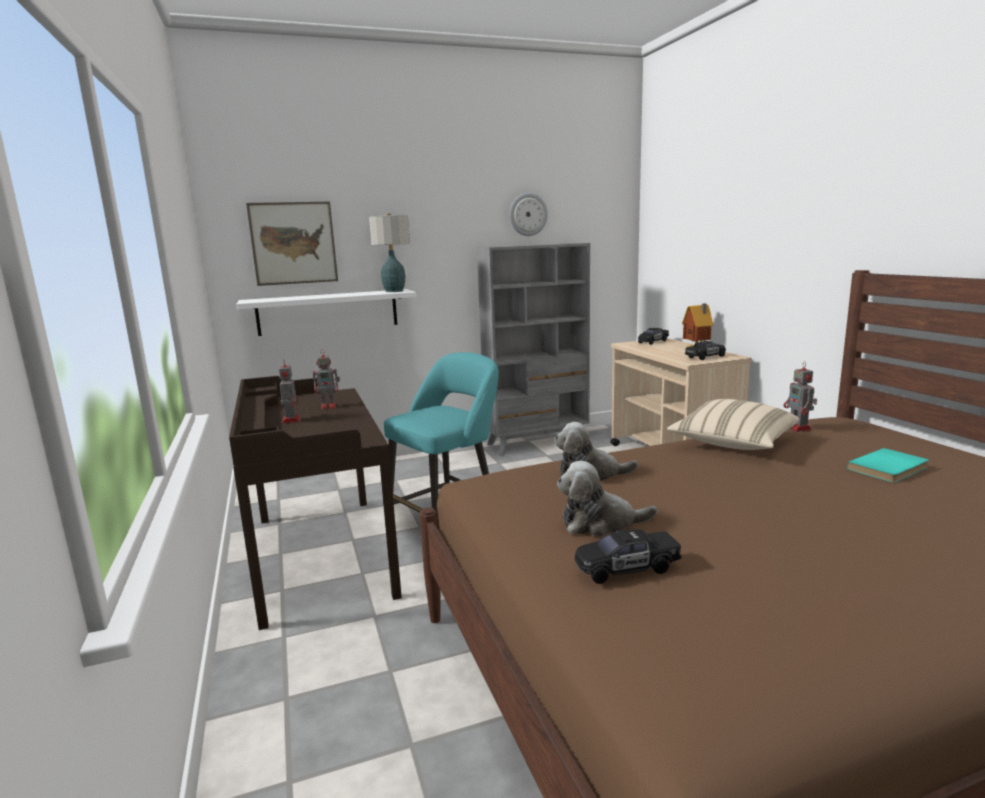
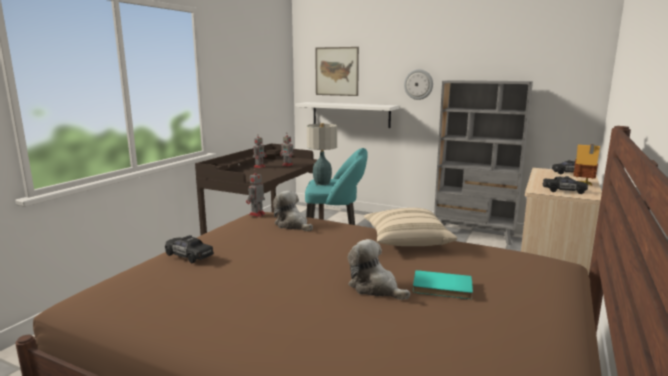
camera: 45 degrees right, 0 degrees up
table lamp [369,213,410,292] -> table lamp moved to [307,123,337,185]
wall clock [509,193,548,236] -> wall clock moved to [404,69,433,100]
plush toy [557,461,657,537] -> plush toy moved to [347,239,410,300]
toy robot [784,361,817,432] -> toy robot moved to [246,170,265,217]

